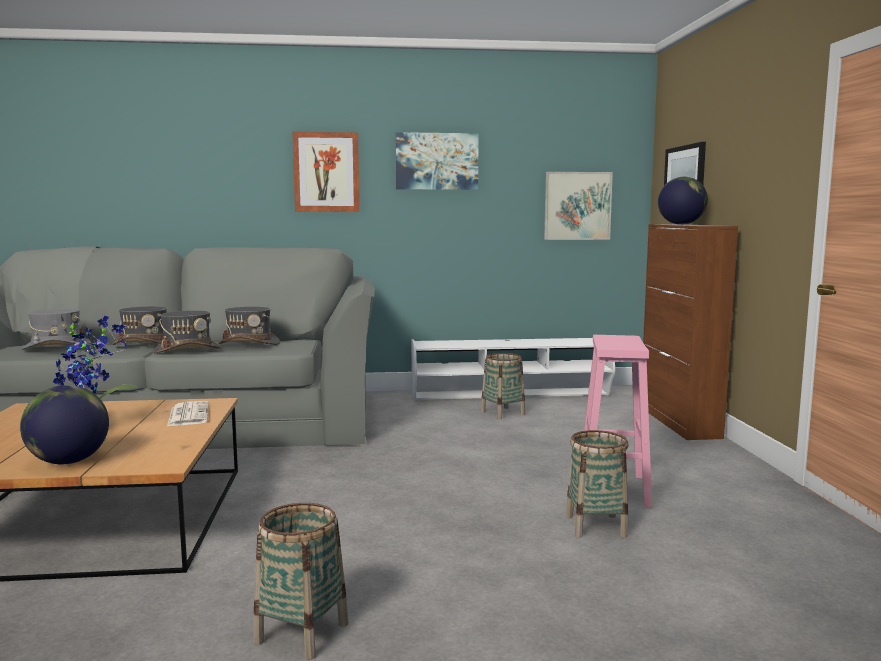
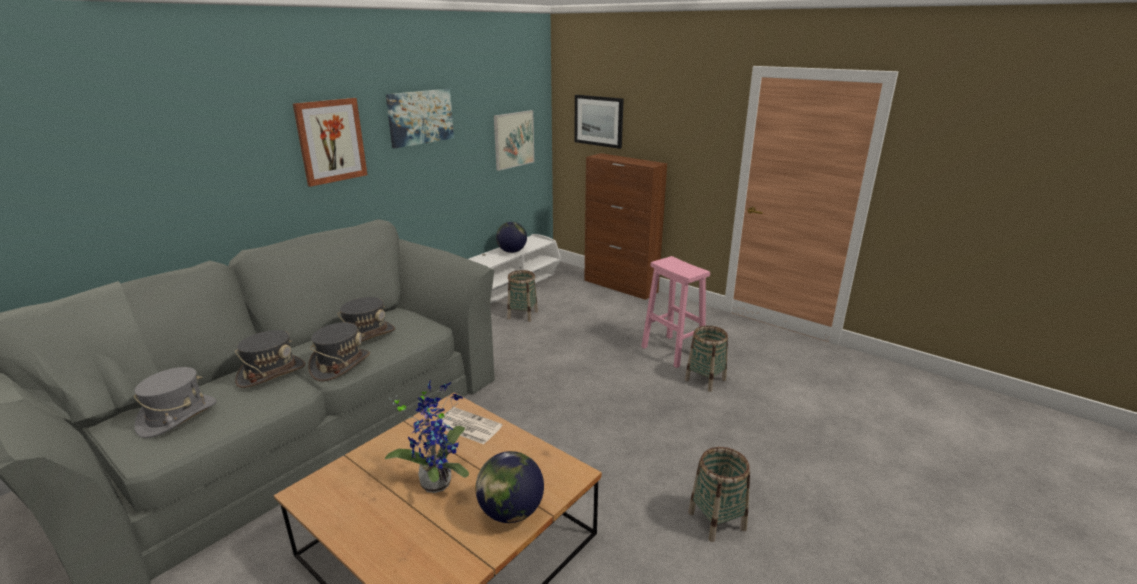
camera: 45 degrees left, 15 degrees up
globe [658,177,708,225] -> globe moved to [496,222,527,253]

